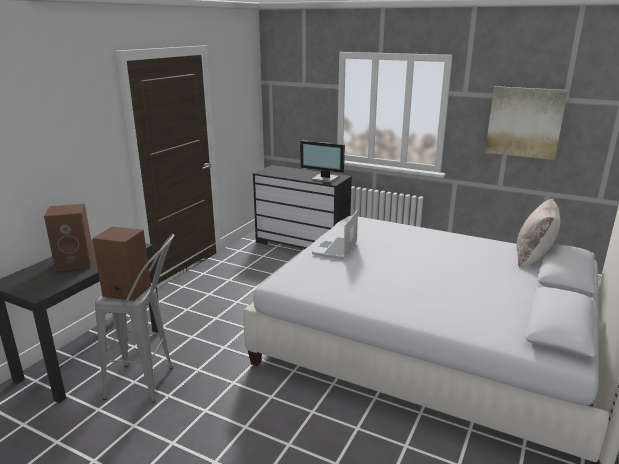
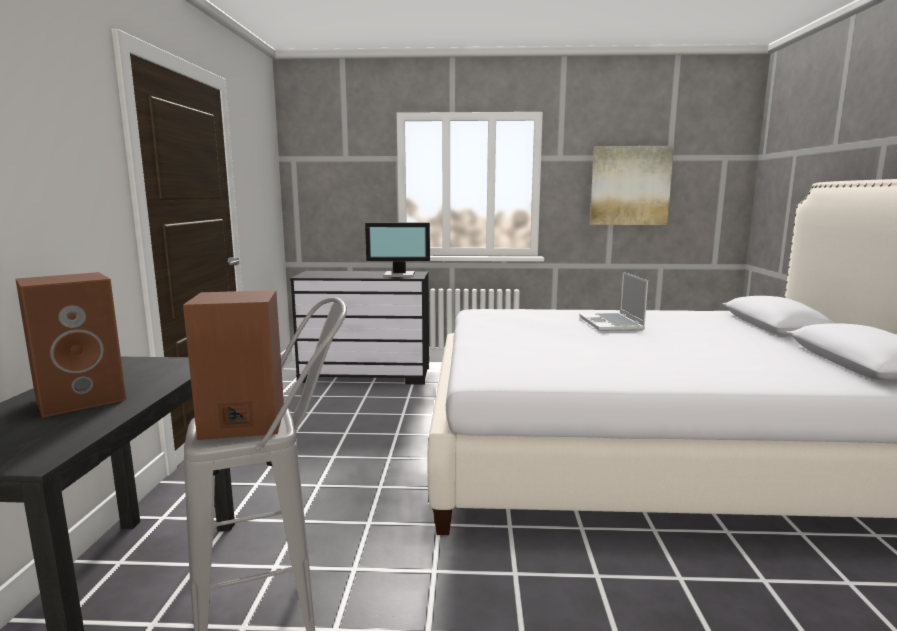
camera: 25 degrees left, 10 degrees down
laptop [312,210,358,259] -> laptop moved to [580,272,648,331]
beige pillow [516,199,560,267] -> none

